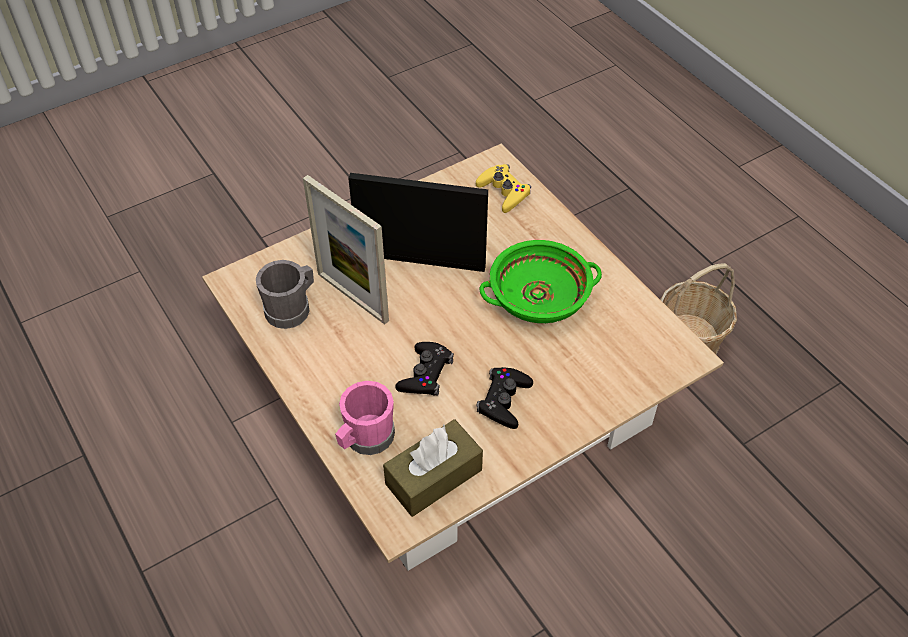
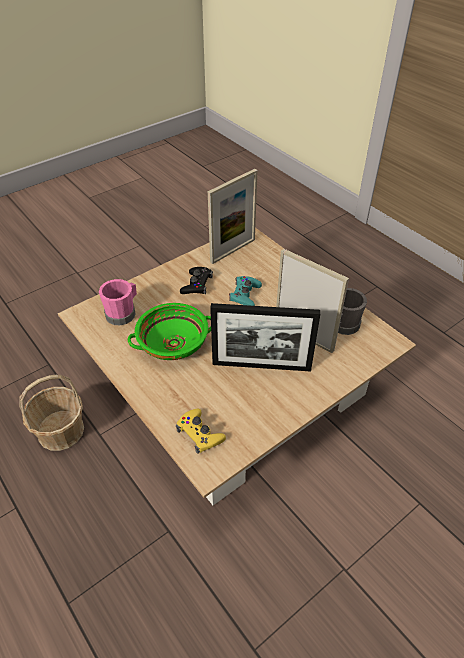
camera: 175 degrees right, 5 degrees down
pink mug [335,381,395,455] -> pink mug moved to [99,279,137,325]
brown tissue box [383,419,483,517] -> picture frame [208,169,257,264]
black game controller [395,342,454,396] -> turquoise game controller [229,276,262,306]

